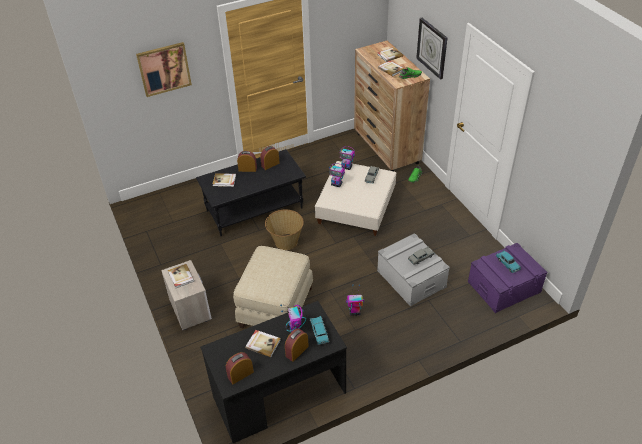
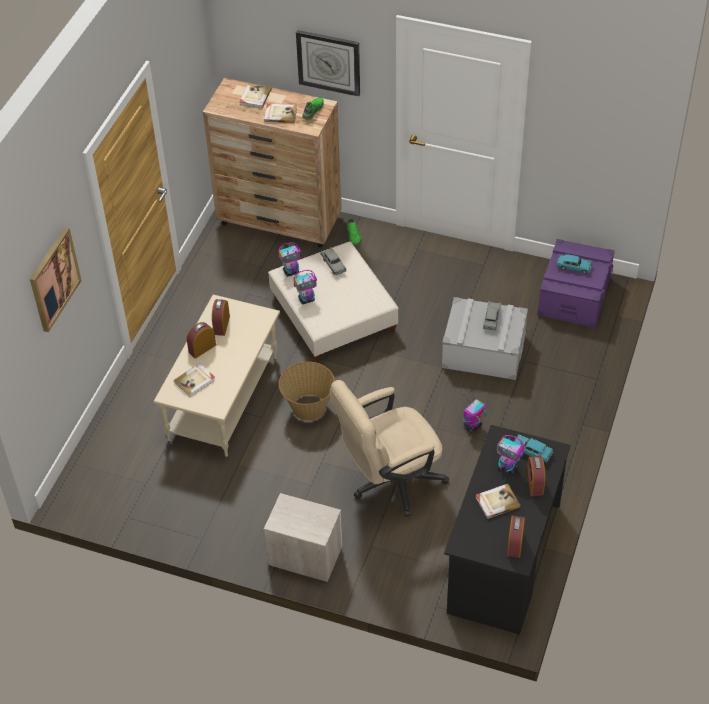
camera: 45 degrees left, 5 degrees up
book [168,264,194,288] -> none
black coffee table [196,149,306,236] -> beige coffee table [153,294,280,457]
beige ottoman [233,246,313,329] -> beige office chair [330,380,449,517]

